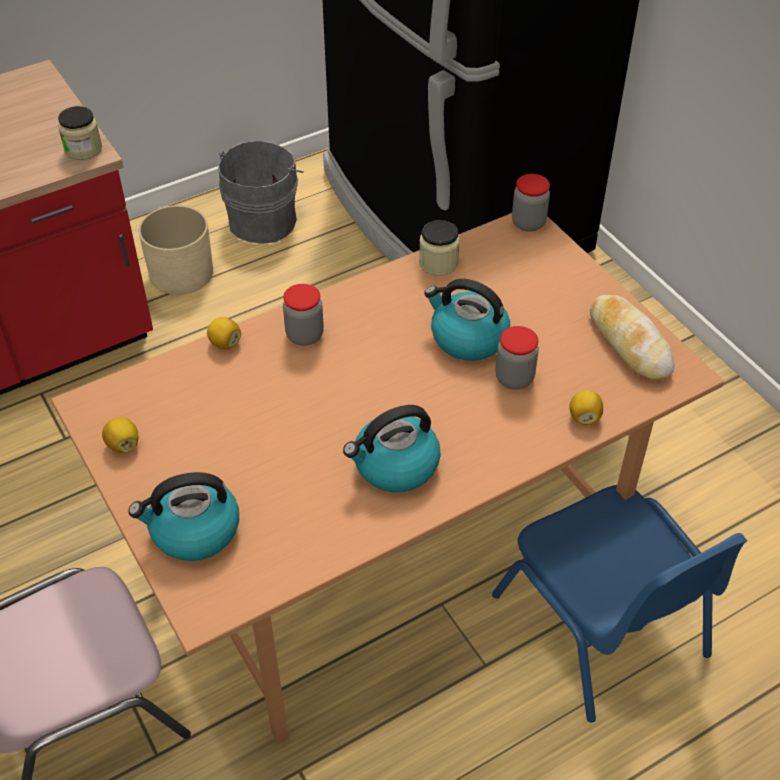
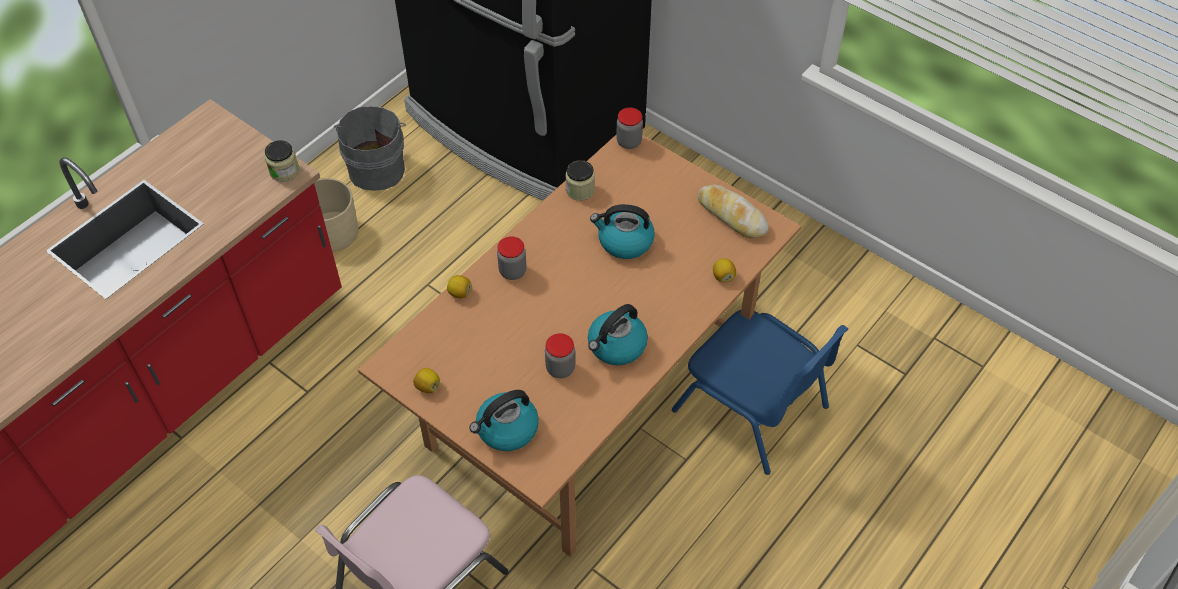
camera: 20 degrees left, 5 degrees up
jar [496,326,539,390] -> jar moved to [545,333,575,378]

